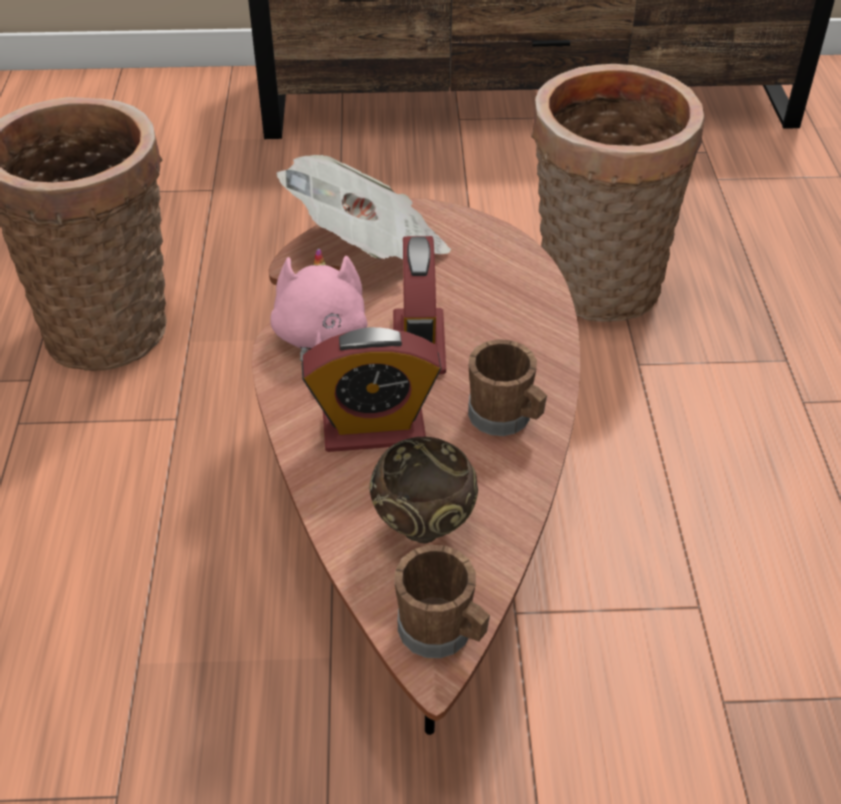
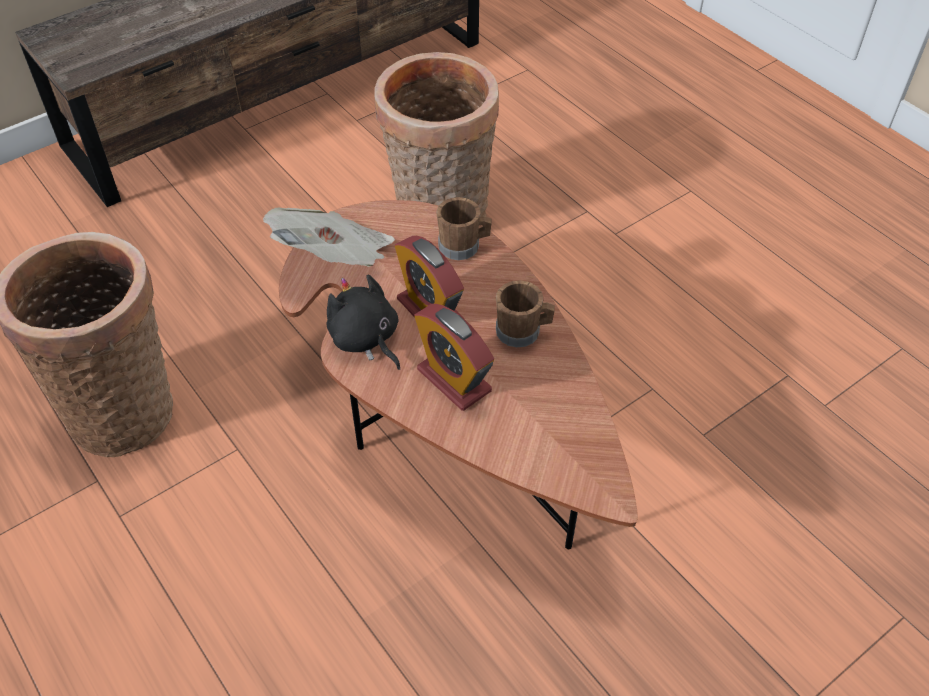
camera: 35 degrees left, 5 degrees up
pink plush toy [270,248,367,362] -> black plush toy [326,274,400,370]
alarm clock [302,327,441,452] -> alarm clock turned 90 degrees clockwise [414,304,494,411]
brown bowl [370,437,478,544] -> none
brown mug [394,545,490,658] -> brown mug moved to [436,197,491,260]

